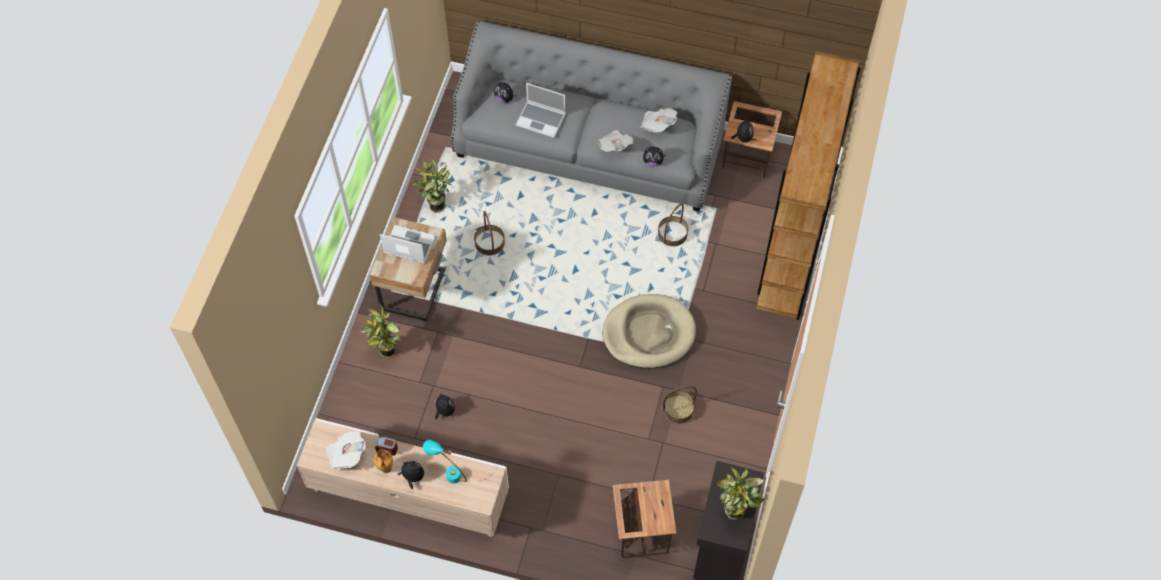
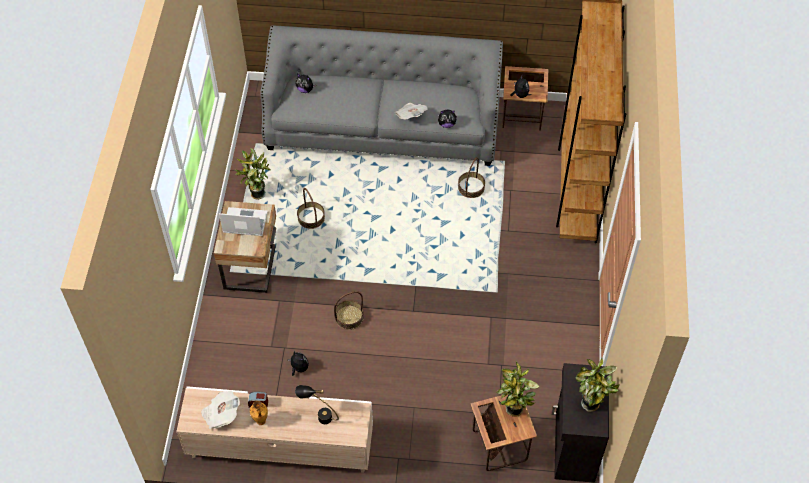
camera: 10 degrees left, 5 degrees down
potted plant [359,304,401,358] -> potted plant moved to [496,361,539,417]
plush toy [398,461,424,489] -> none
turquoise table lamp [423,440,467,484] -> black table lamp [295,385,339,424]
laptop [516,83,566,138] -> none
beige dog bed [602,294,696,369] -> none
newspaper [640,108,678,133] -> none
basket [662,386,697,424] -> basket moved to [334,291,364,330]

